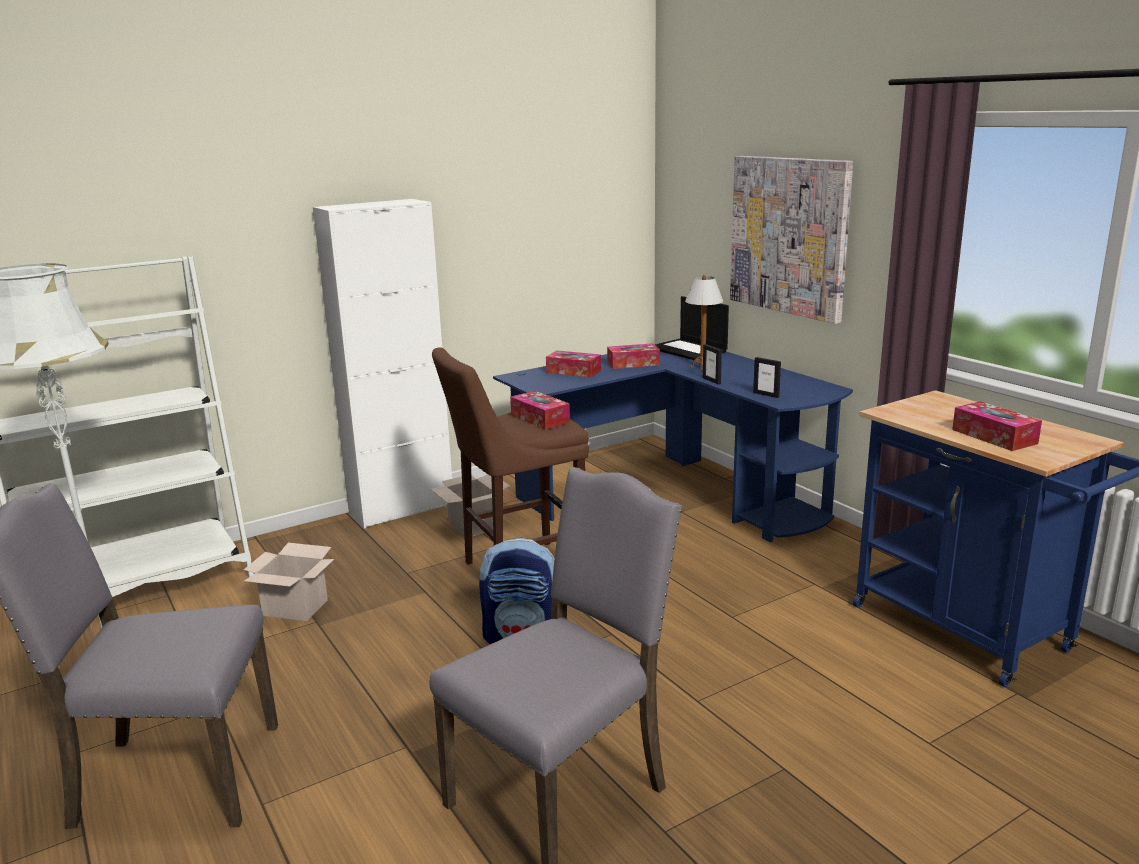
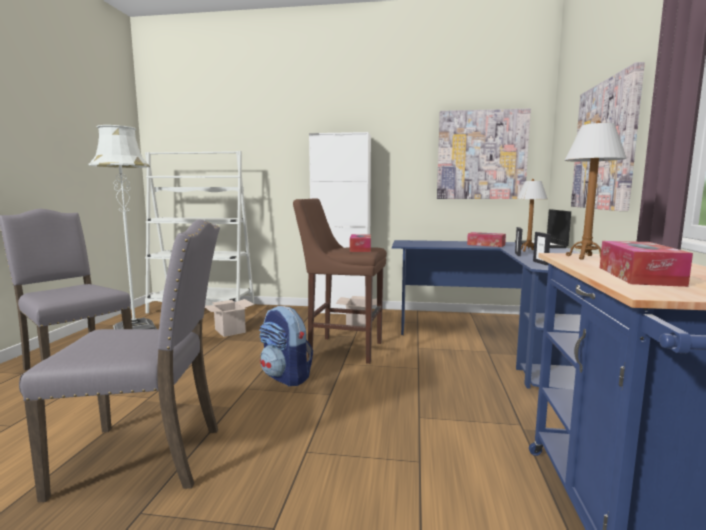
camera: 40 degrees right, 10 degrees down
tissue box [546,351,601,377] -> none
none -> picture [437,109,531,199]
none -> table lamp [565,120,627,260]

